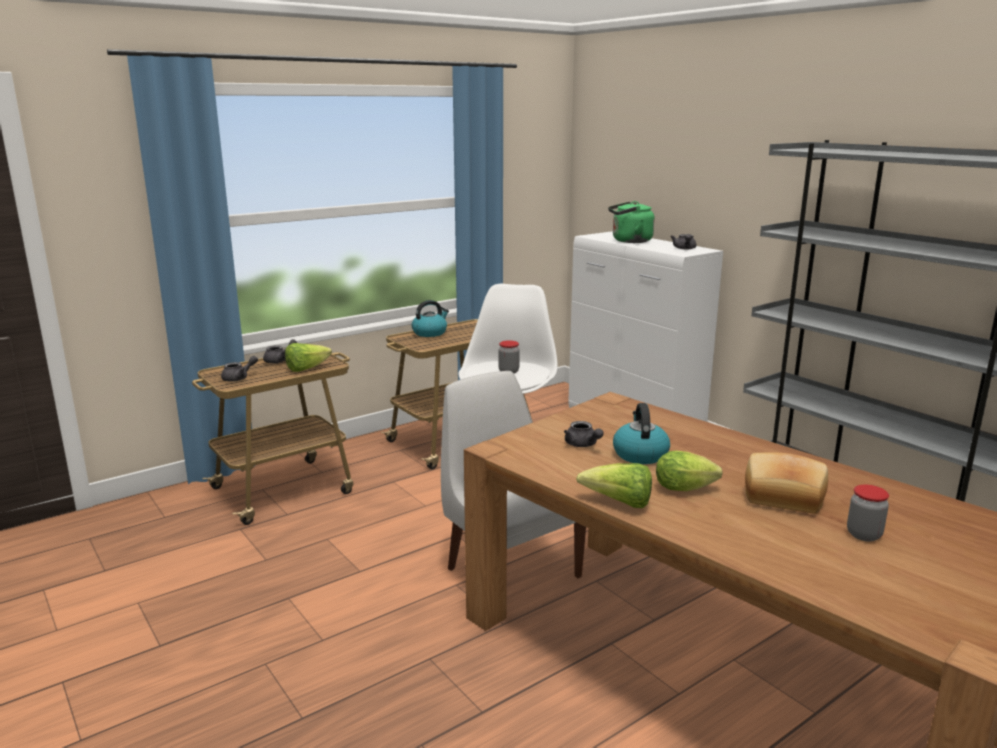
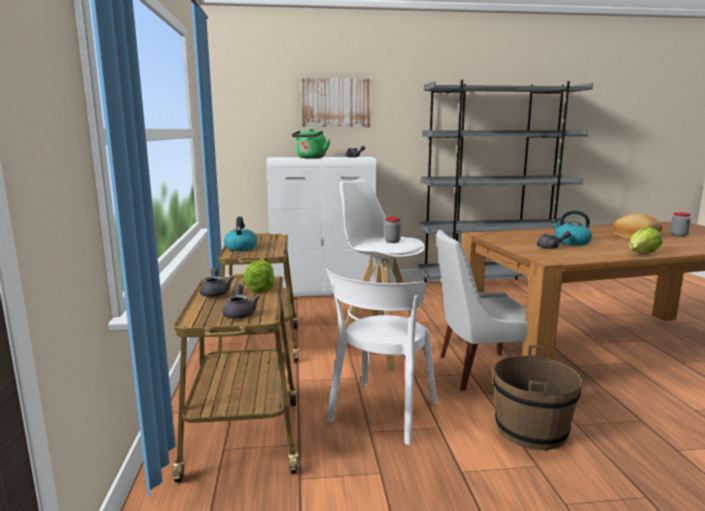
camera: 60 degrees left, 5 degrees down
lettuce [656,451,723,491] -> none
none -> picture [301,78,372,127]
none -> white chair [326,268,437,445]
none -> brown bucket [493,345,582,450]

